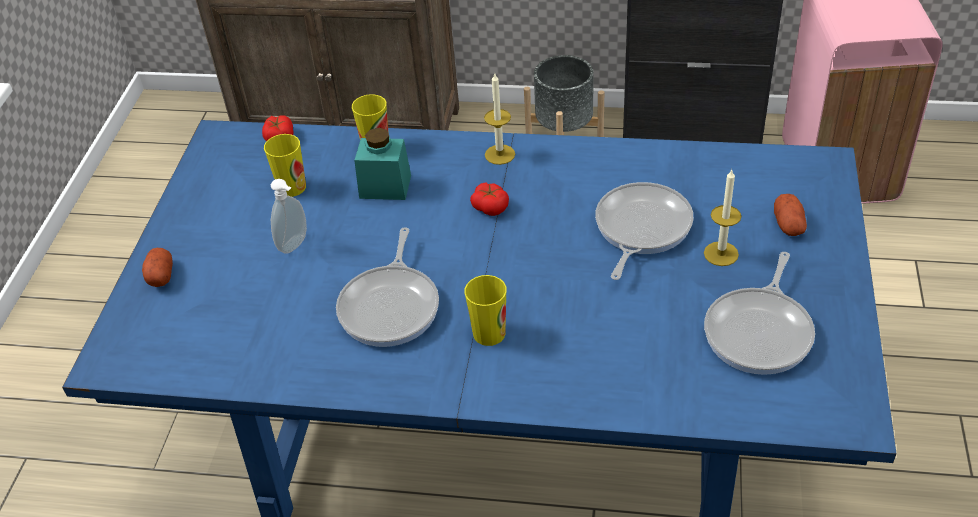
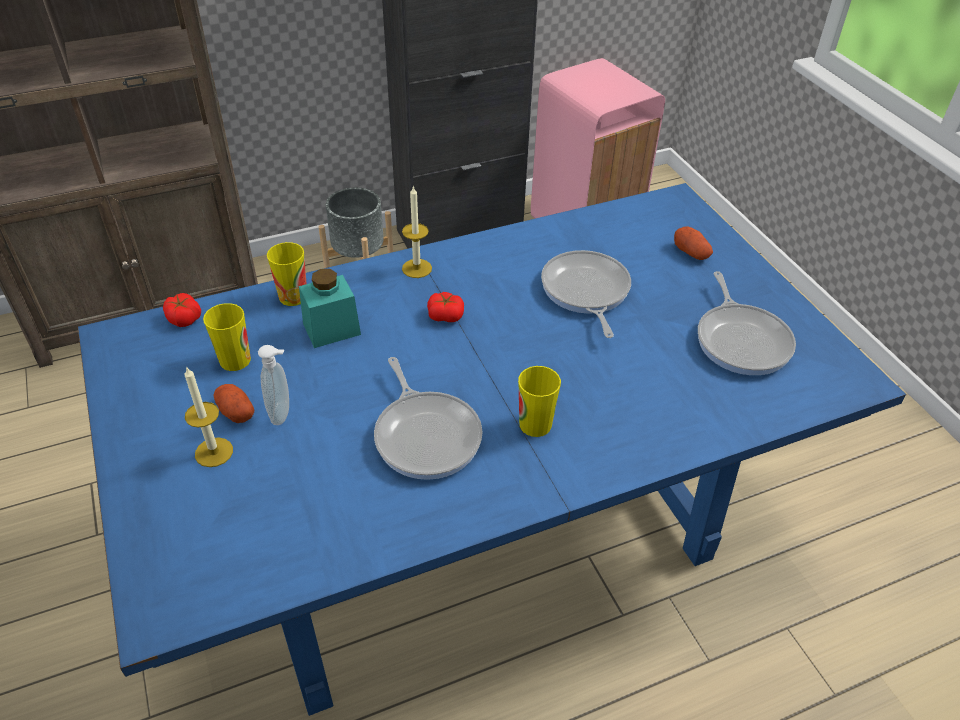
camera: 35 degrees left, 0 degrees up
potato [142,248,173,287] -> potato moved to [213,384,254,423]
candle [704,170,741,266] -> candle moved to [185,366,233,467]

